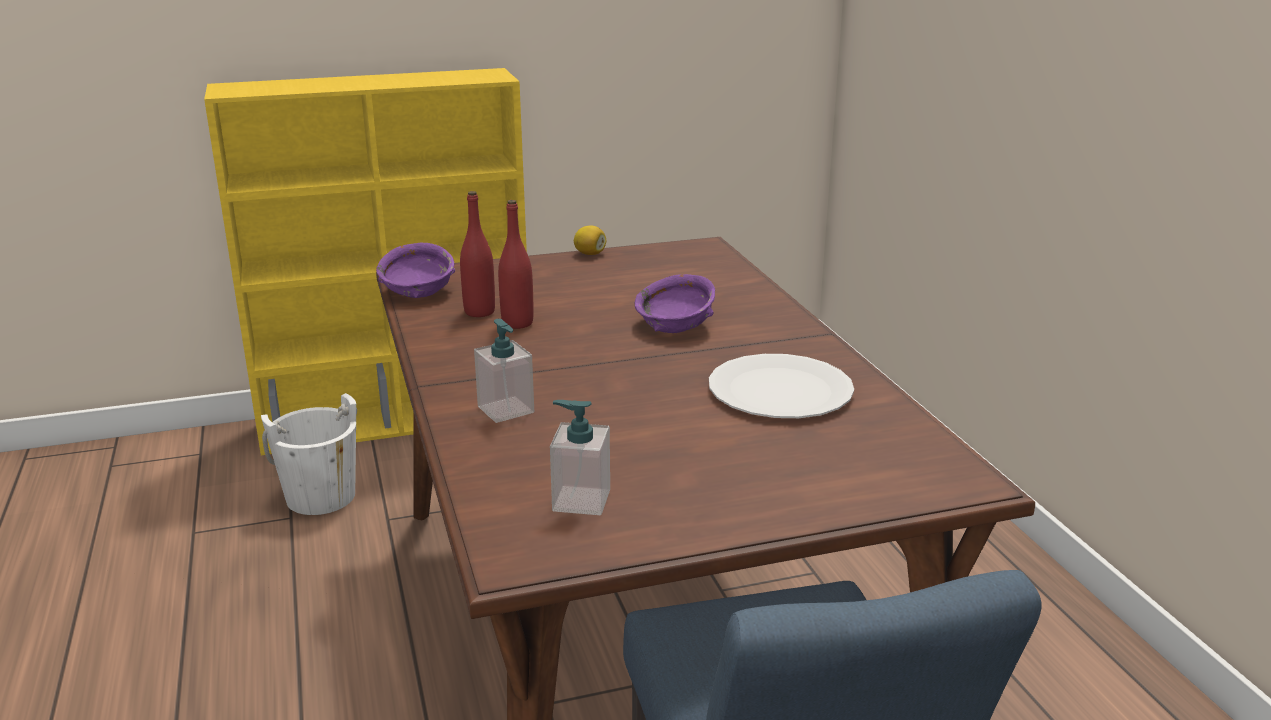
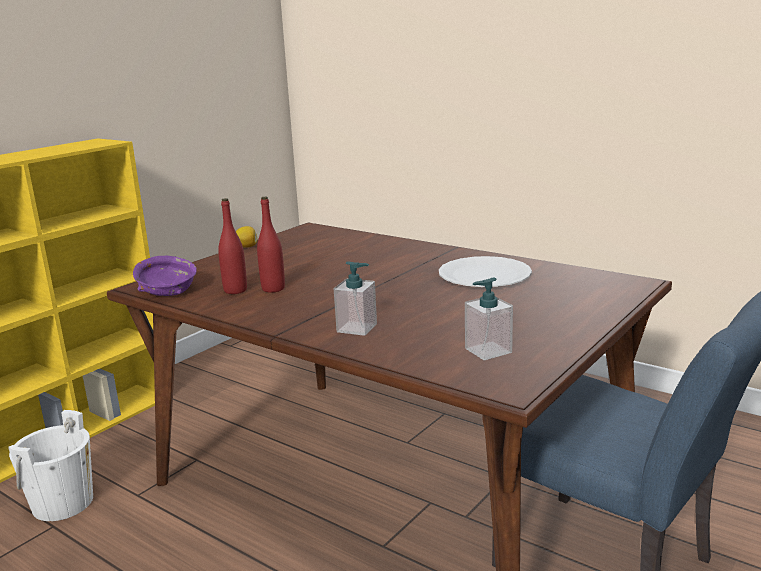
camera: 35 degrees left, 5 degrees down
purple bowl [635,274,715,333] -> none

